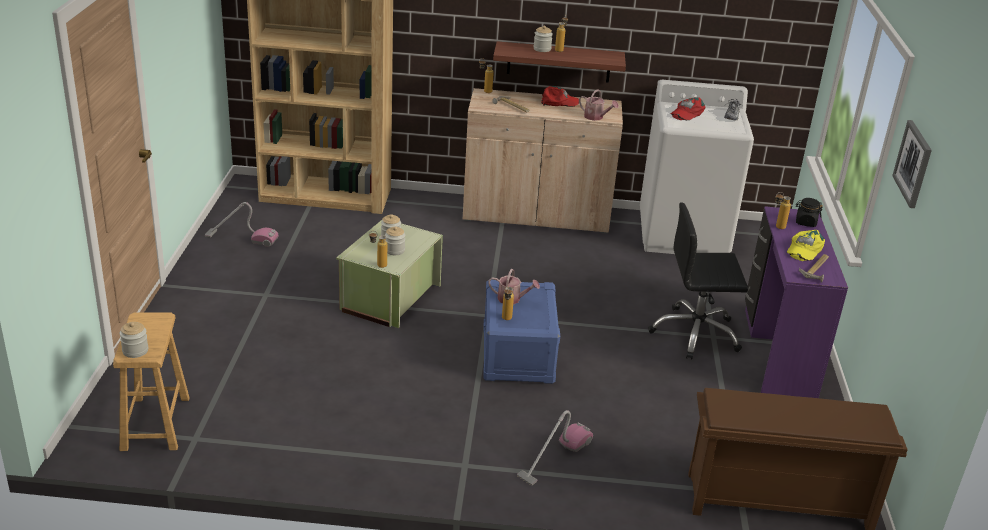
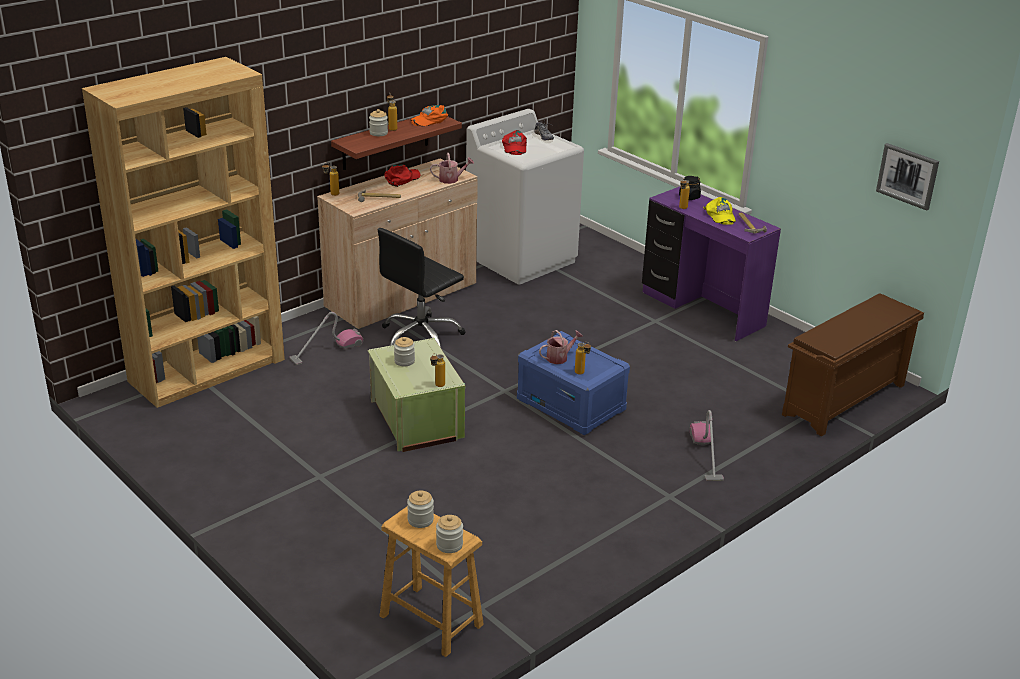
camera: 45 degrees left, 0 degrees up
vacuum cleaner [205,202,279,247] -> vacuum cleaner moved to [290,312,363,365]
jar [385,226,405,255] -> jar moved to [407,491,434,528]
black office chair [648,202,748,360] -> black office chair moved to [378,228,465,348]
picture [892,120,932,208] -> picture moved to [876,143,939,211]
none -> orange cap [411,105,448,126]

